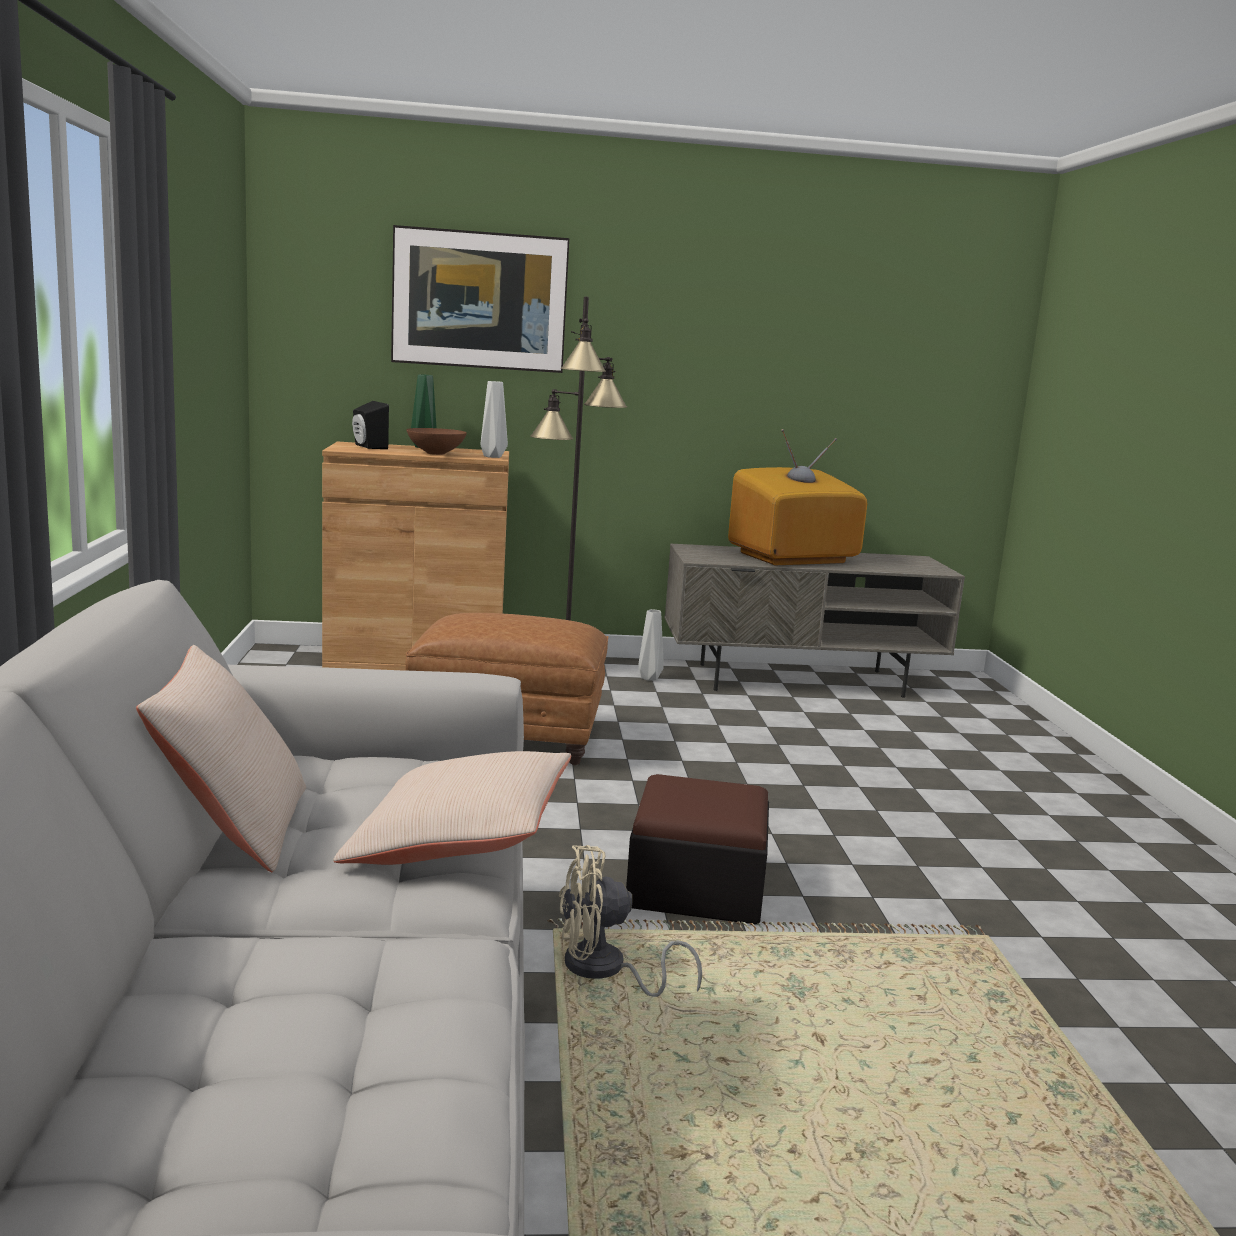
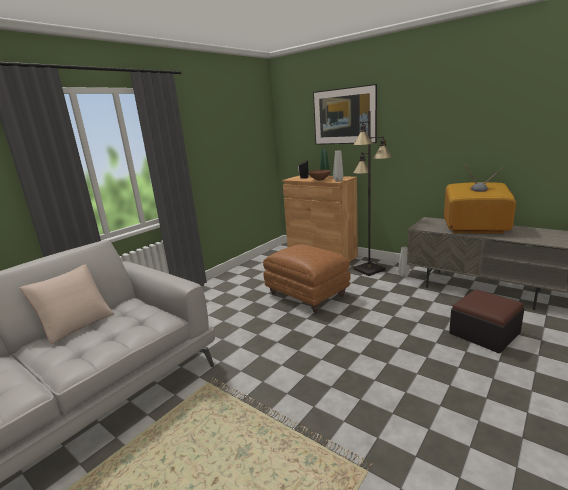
camera: 45 degrees right, 5 degrees up
beige pillow [333,751,571,865] -> none
beige fan [559,845,702,997] -> none
ottoman [626,774,769,925] -> ottoman moved to [449,289,524,353]

